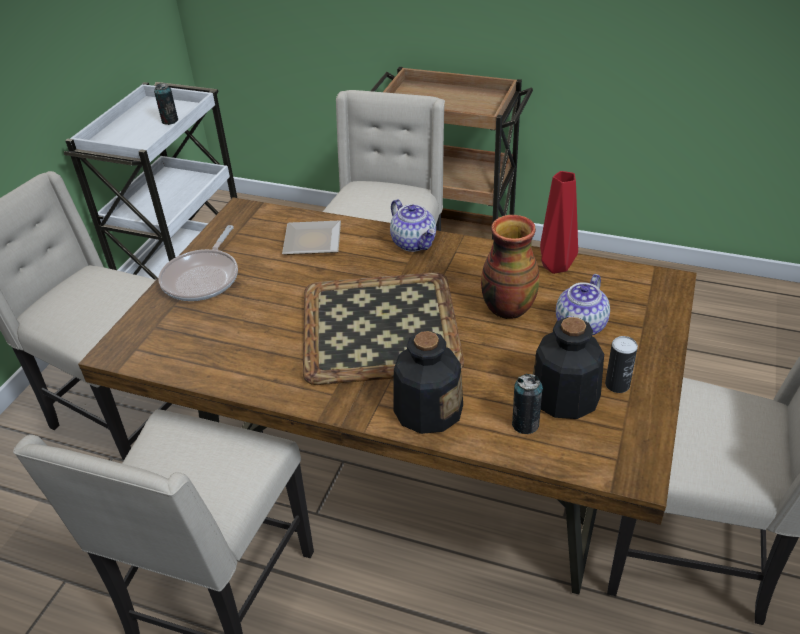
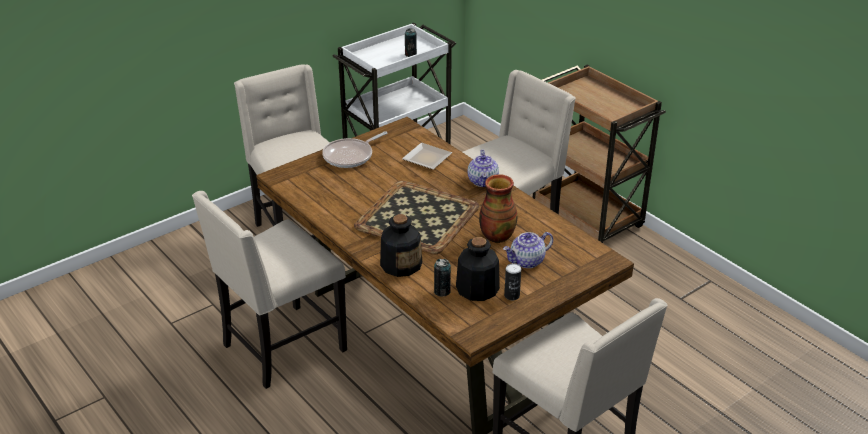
camera: 30 degrees right, 5 degrees down
red vase [540,171,578,274] -> none

